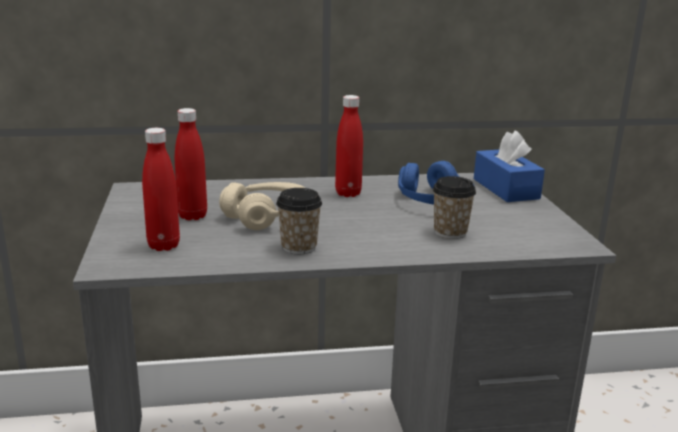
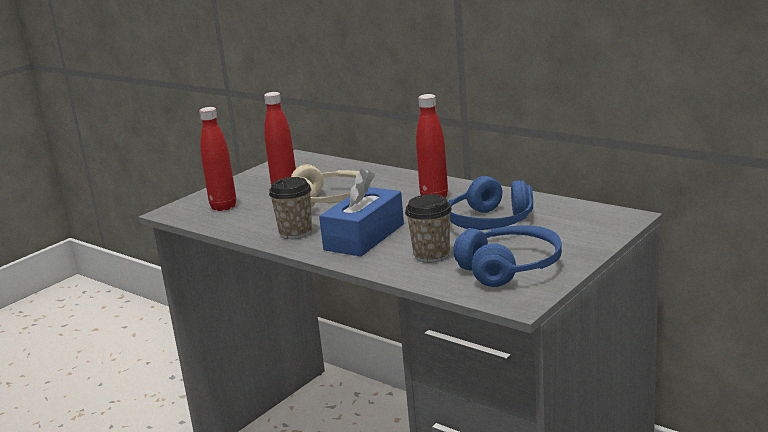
camera: 50 degrees right, 0 degrees up
blue tissue box [474,130,545,202] -> blue tissue box moved to [319,169,404,257]
none -> blue headphones [453,225,562,287]

